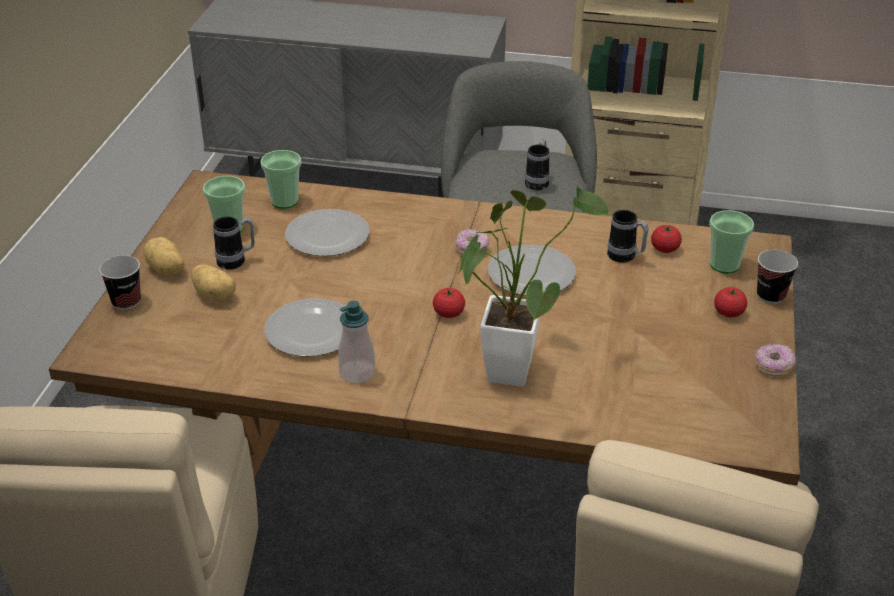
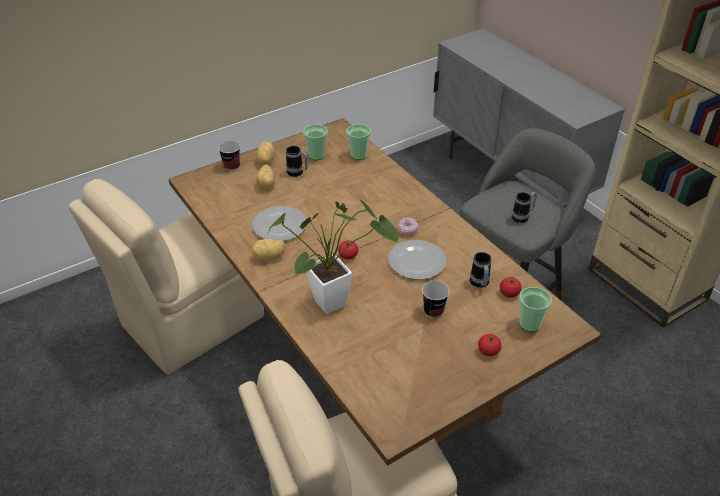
camera: 45 degrees right, 5 degrees up
plate [285,209,370,256] -> none
soap dispenser [338,301,375,383] -> potato [252,239,286,261]
donut [755,344,795,376] -> none
cup [757,250,798,304] -> cup moved to [422,281,449,318]

